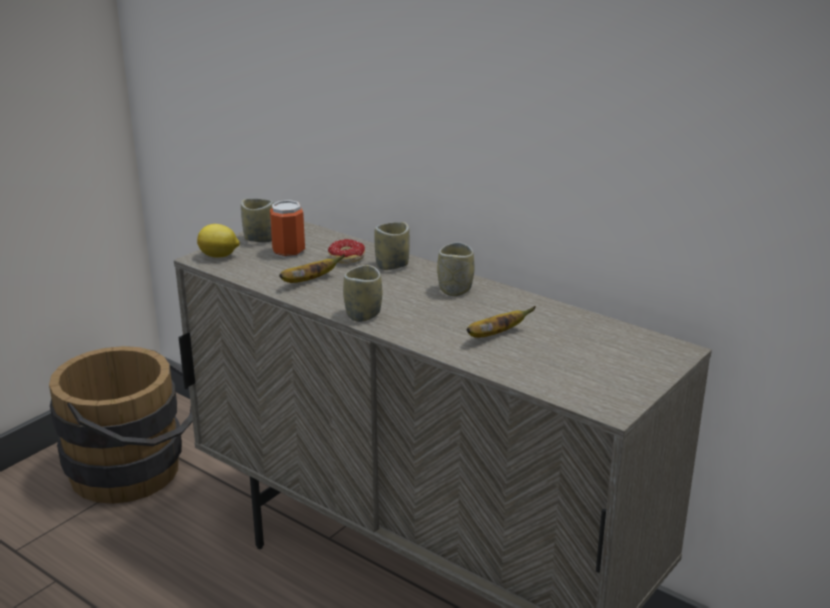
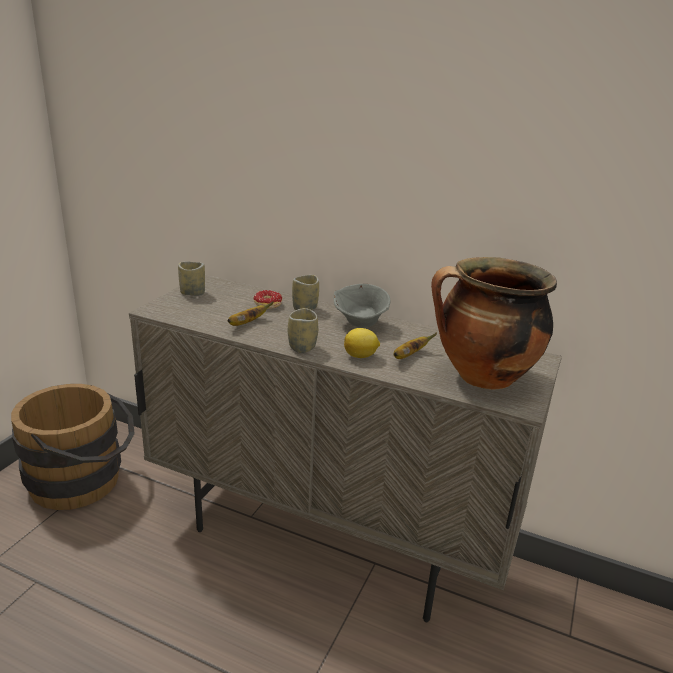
camera: 15 degrees left, 0 degrees up
lemon [197,224,240,258] -> lemon moved to [344,328,380,358]
can [270,200,305,258] -> none
cup [437,242,475,296] -> grey bowl [333,284,390,328]
none -> cooking pot [431,257,557,390]

